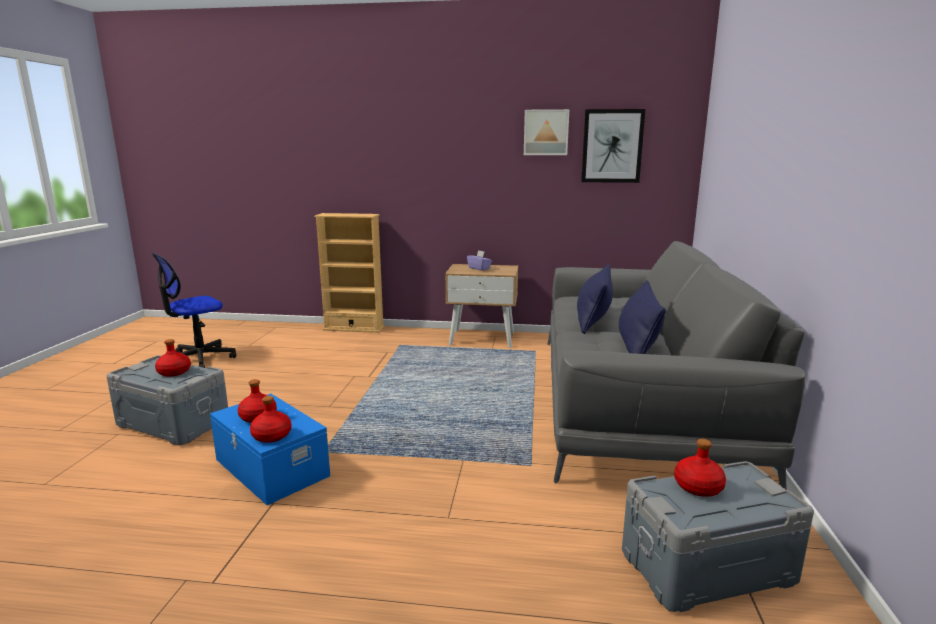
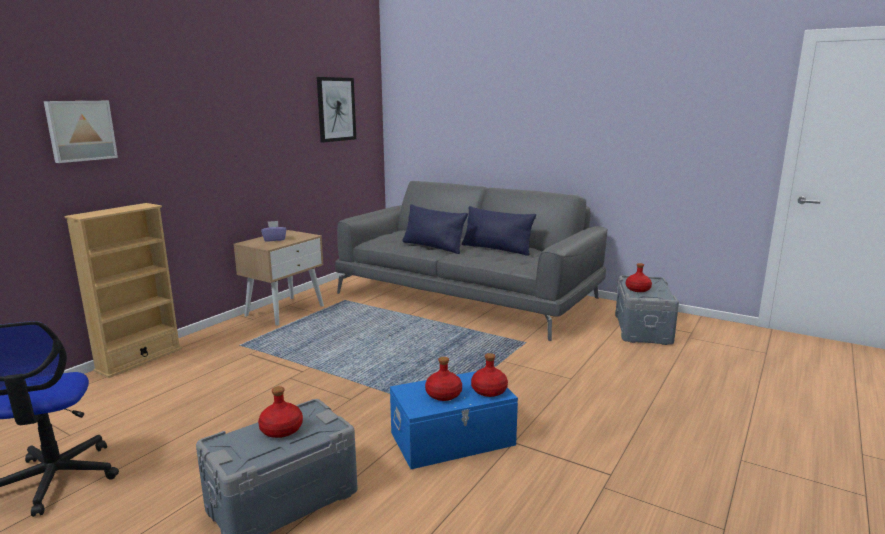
camera: 65 degrees left, 0 degrees up
picture [524,109,569,155] -> picture moved to [44,101,118,163]

